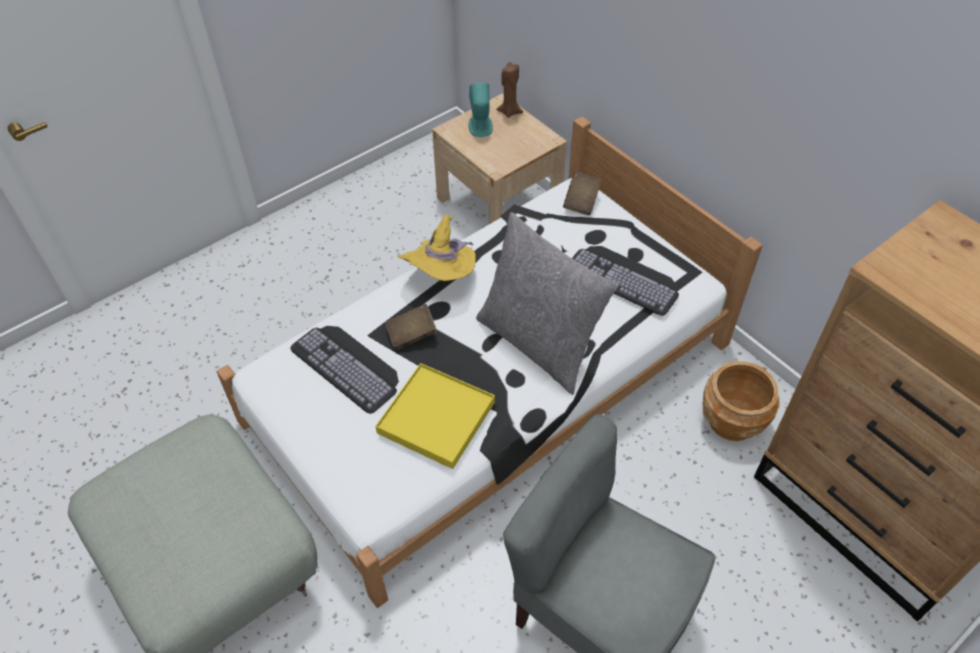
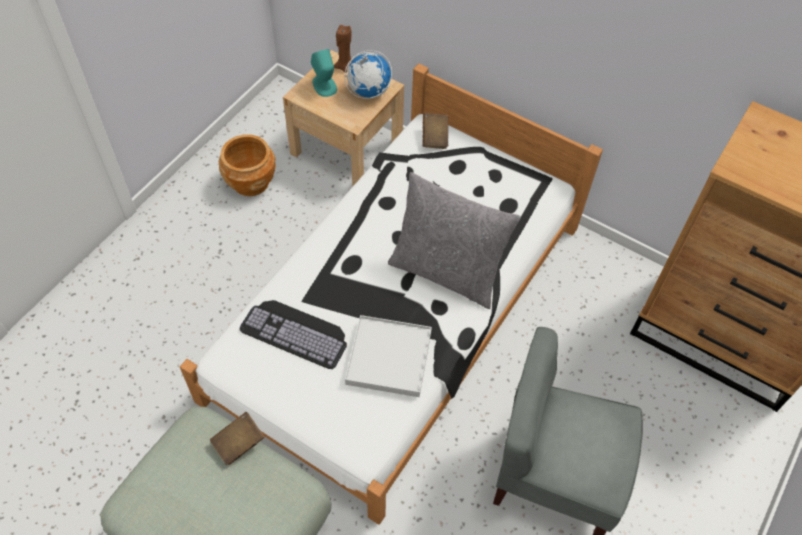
camera: 20 degrees left, 5 degrees up
yellow tray [375,363,495,469] -> white tray [345,315,432,397]
brown book [385,304,437,350] -> brown book moved to [210,412,265,465]
yellow hat [397,215,476,281] -> none
keyboard [572,246,679,316] -> none
brown planter [703,361,780,441] -> brown planter moved to [219,135,276,196]
none -> globe [344,50,392,99]

